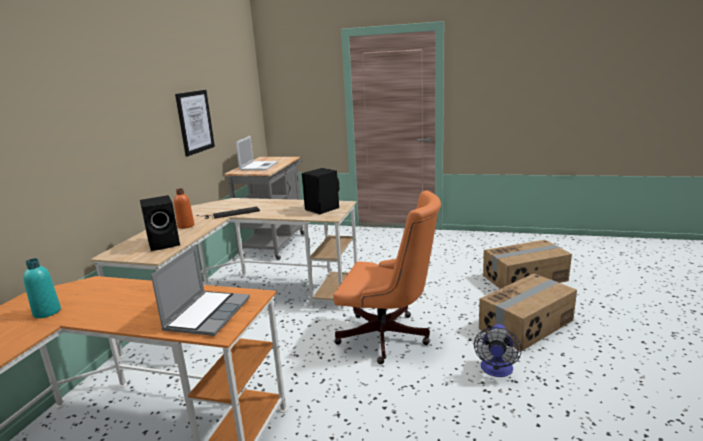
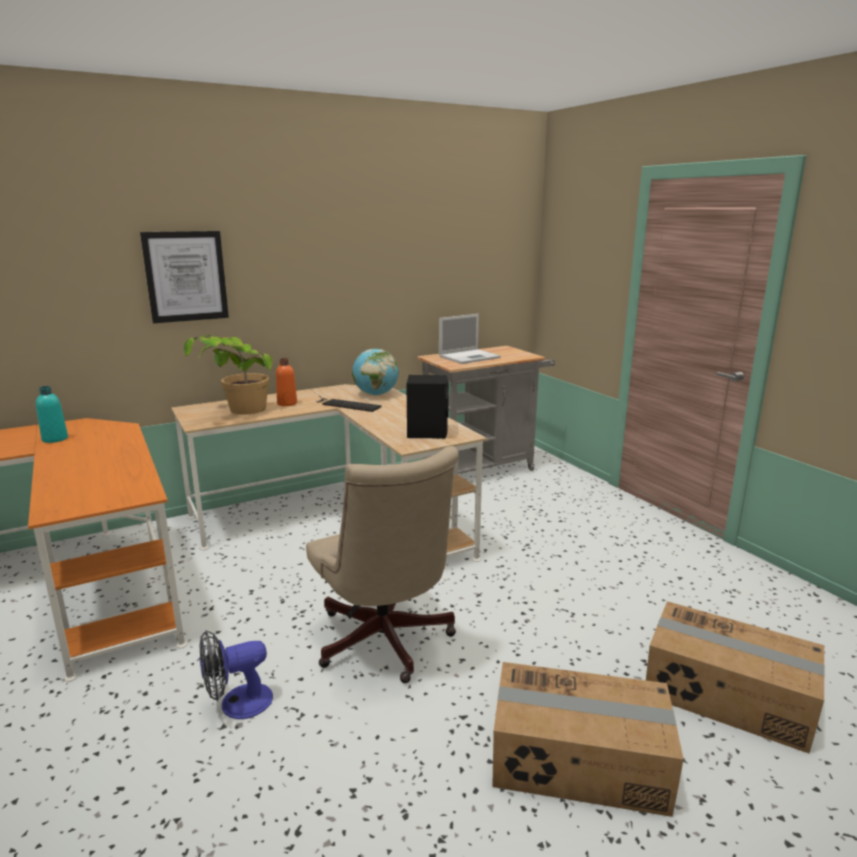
camera: 45 degrees right, 0 degrees up
black speaker [140,195,180,251] -> potted plant [184,335,273,415]
laptop [151,244,250,336] -> none
picture [175,90,215,156] -> picture moved to [140,231,229,323]
orange office chair [333,191,441,364] -> beige office chair [306,446,459,683]
fan [474,324,522,377] -> fan moved to [199,630,273,719]
none -> globe [352,349,399,395]

